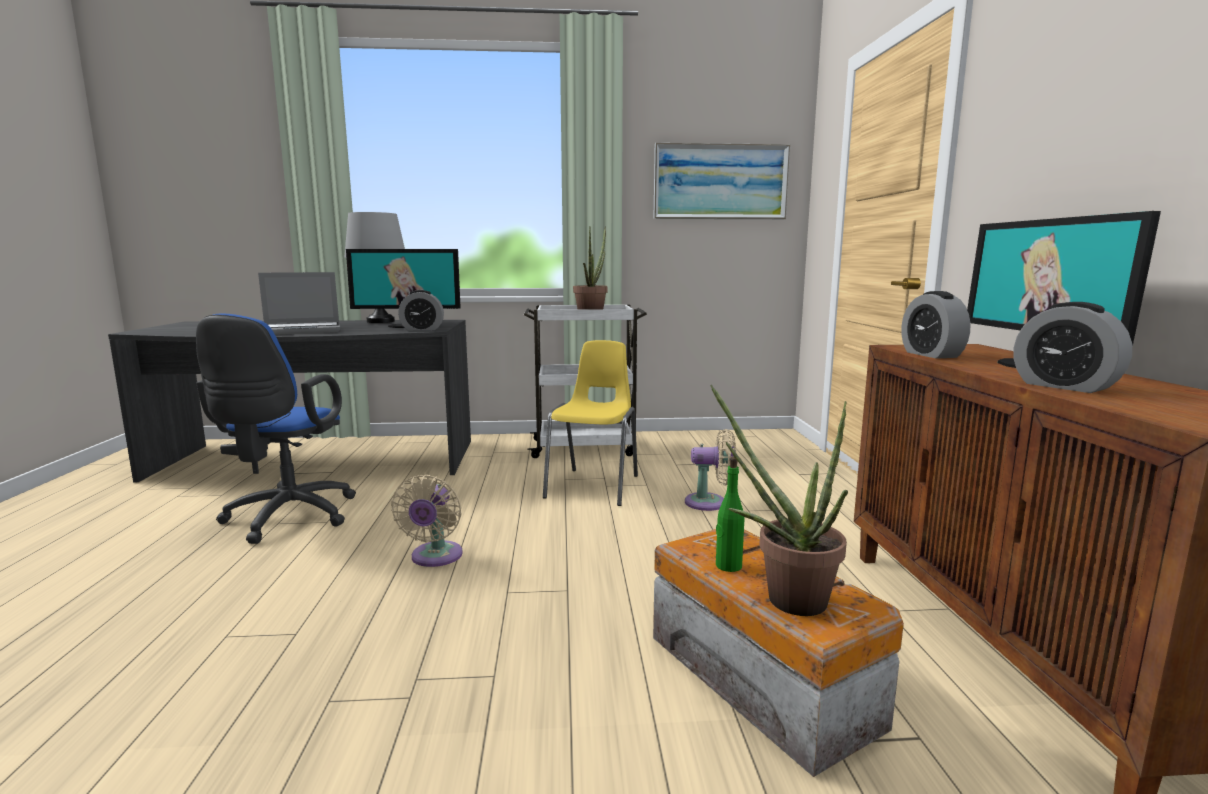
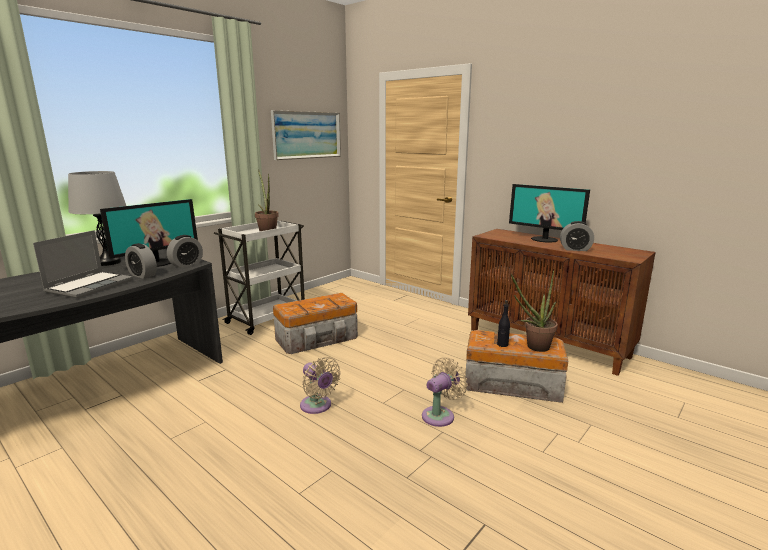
camera: 45 degrees left, 5 degrees up
blue office chair [196,313,356,544] -> none
yellow chair [543,340,638,506] -> storage box [273,293,358,354]
beige fan [685,429,736,511] -> beige fan moved to [422,357,468,427]
green bottle [716,457,744,572] -> black bottle [497,300,510,347]
alarm clock [901,291,970,359] -> alarm clock moved to [125,243,157,279]

